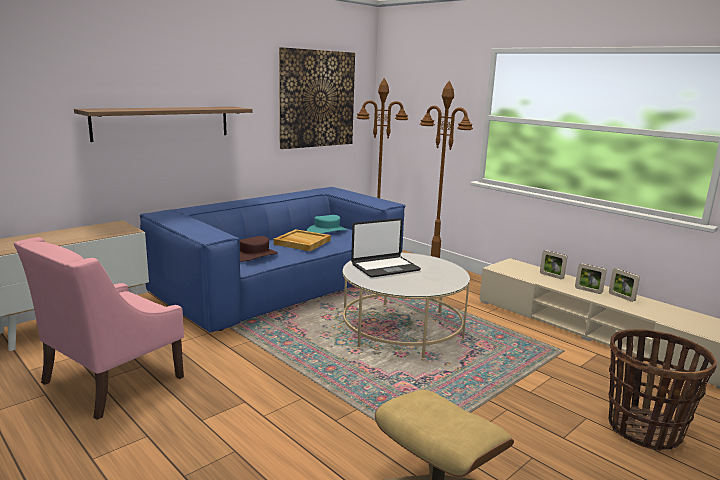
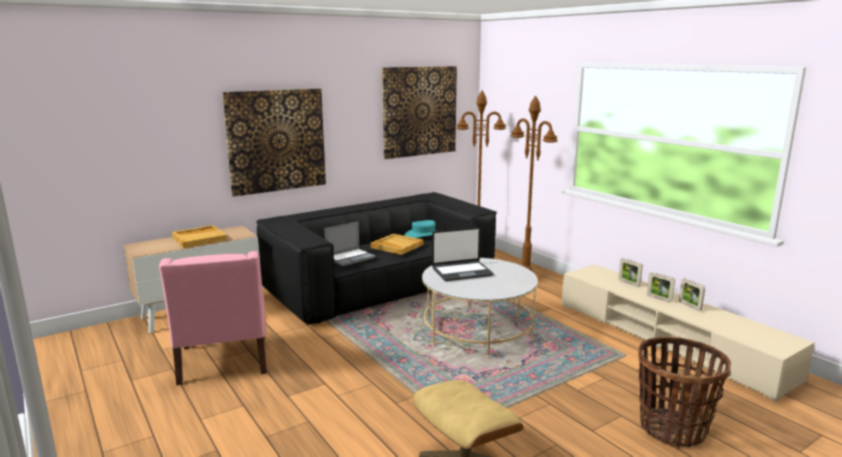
camera: 10 degrees right, 0 degrees up
pink armchair [14,237,184,420] -> pink armchair turned 60 degrees counterclockwise [159,251,267,385]
shelf [74,107,253,142] -> picture [222,88,326,197]
blue sofa [140,187,406,333] -> black sofa [256,192,497,325]
brown hat [240,236,278,262] -> laptop [325,221,376,266]
none -> beige tray [172,225,227,248]

